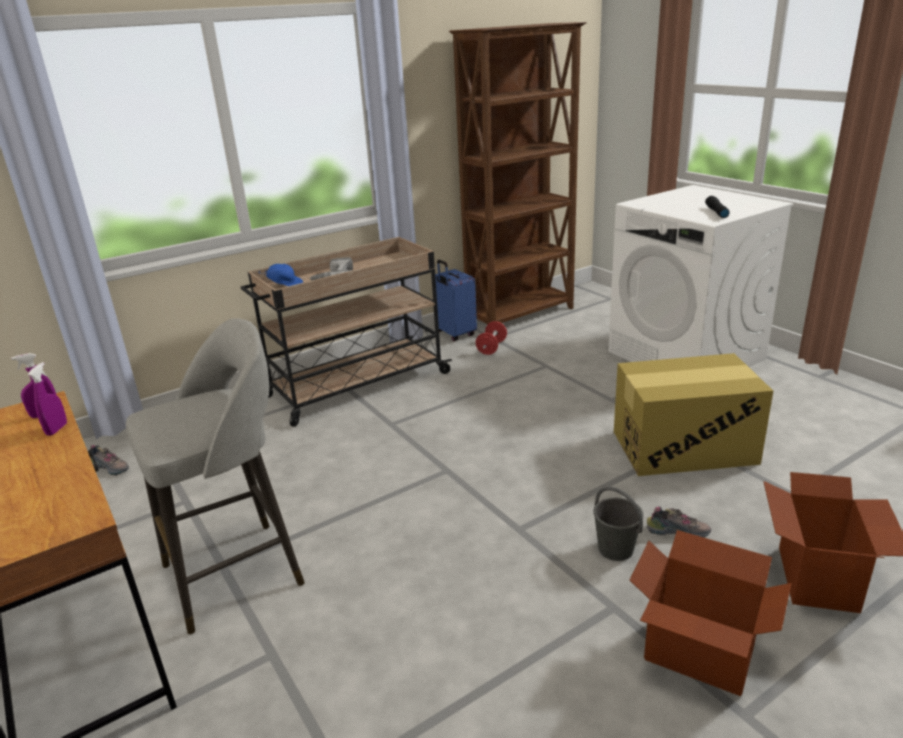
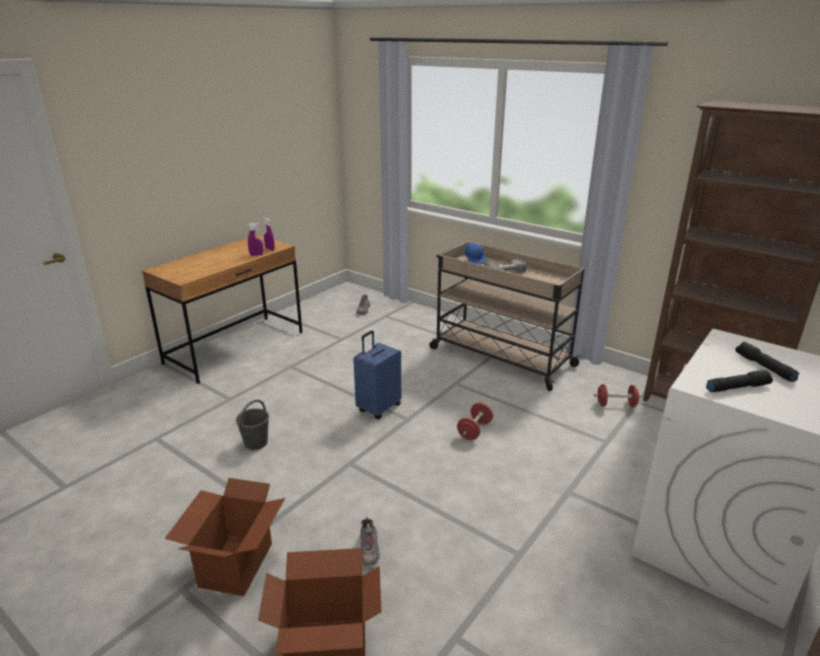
camera: 70 degrees right, 0 degrees up
grey stool [126,318,305,634] -> none
blue suitcase [435,260,477,341] -> blue suitcase moved to [353,331,401,419]
grey bucket [593,486,644,561] -> grey bucket moved to [236,399,269,450]
cardboard box [614,353,773,476] -> none
none -> red dumbbell [457,402,493,440]
none -> black flashlight [735,342,800,382]

